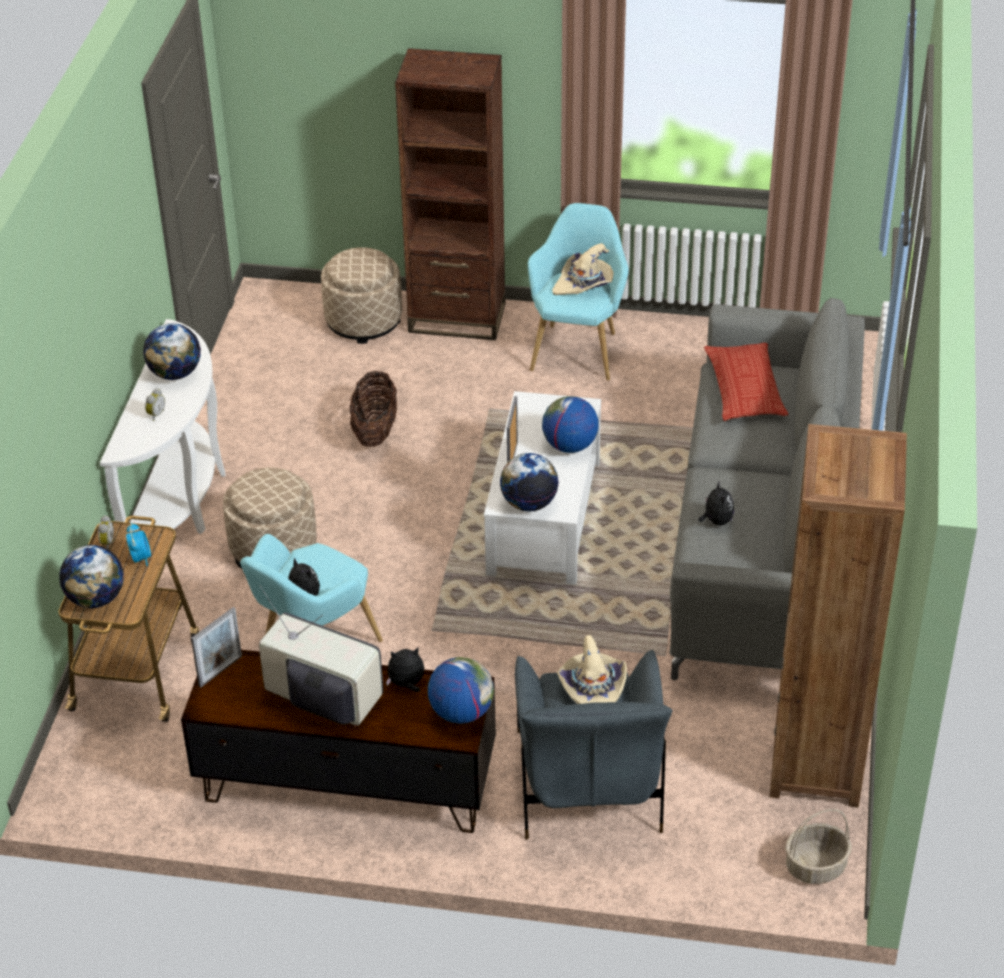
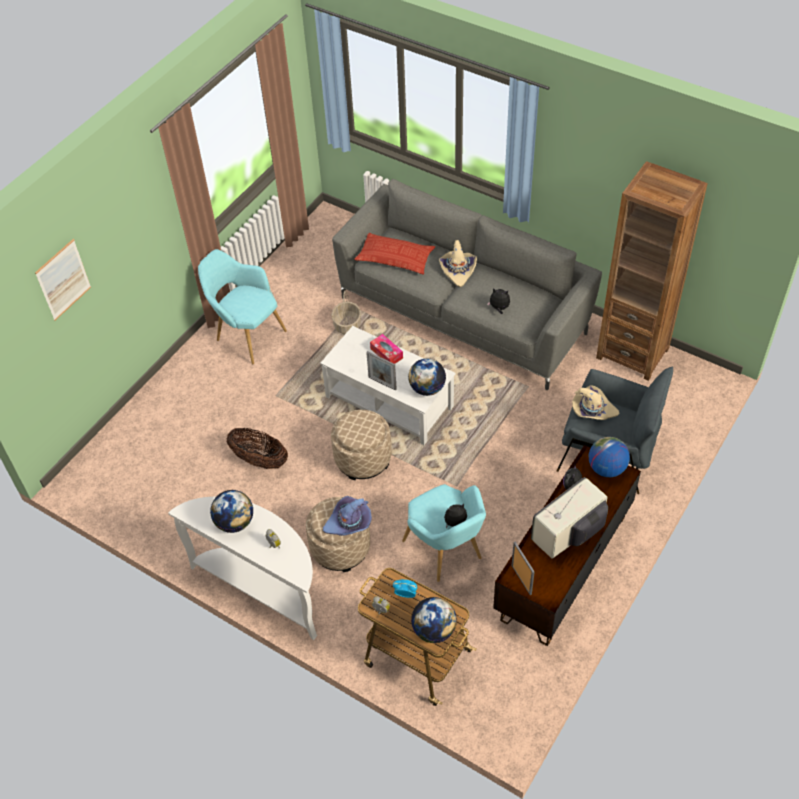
camera: 65 degrees left, 10 degrees up
beige ottoman [321,247,402,344] -> beige ottoman moved to [331,410,391,480]
brown bookcase [395,48,506,340] -> none
globe [542,396,599,453] -> tissue box [370,334,403,364]
beige hat [552,243,613,295] -> beige hat moved to [439,240,477,287]
basket [785,809,852,884] -> basket moved to [331,291,361,334]
none -> picture [35,239,91,321]
none -> purple hat [323,496,372,536]

